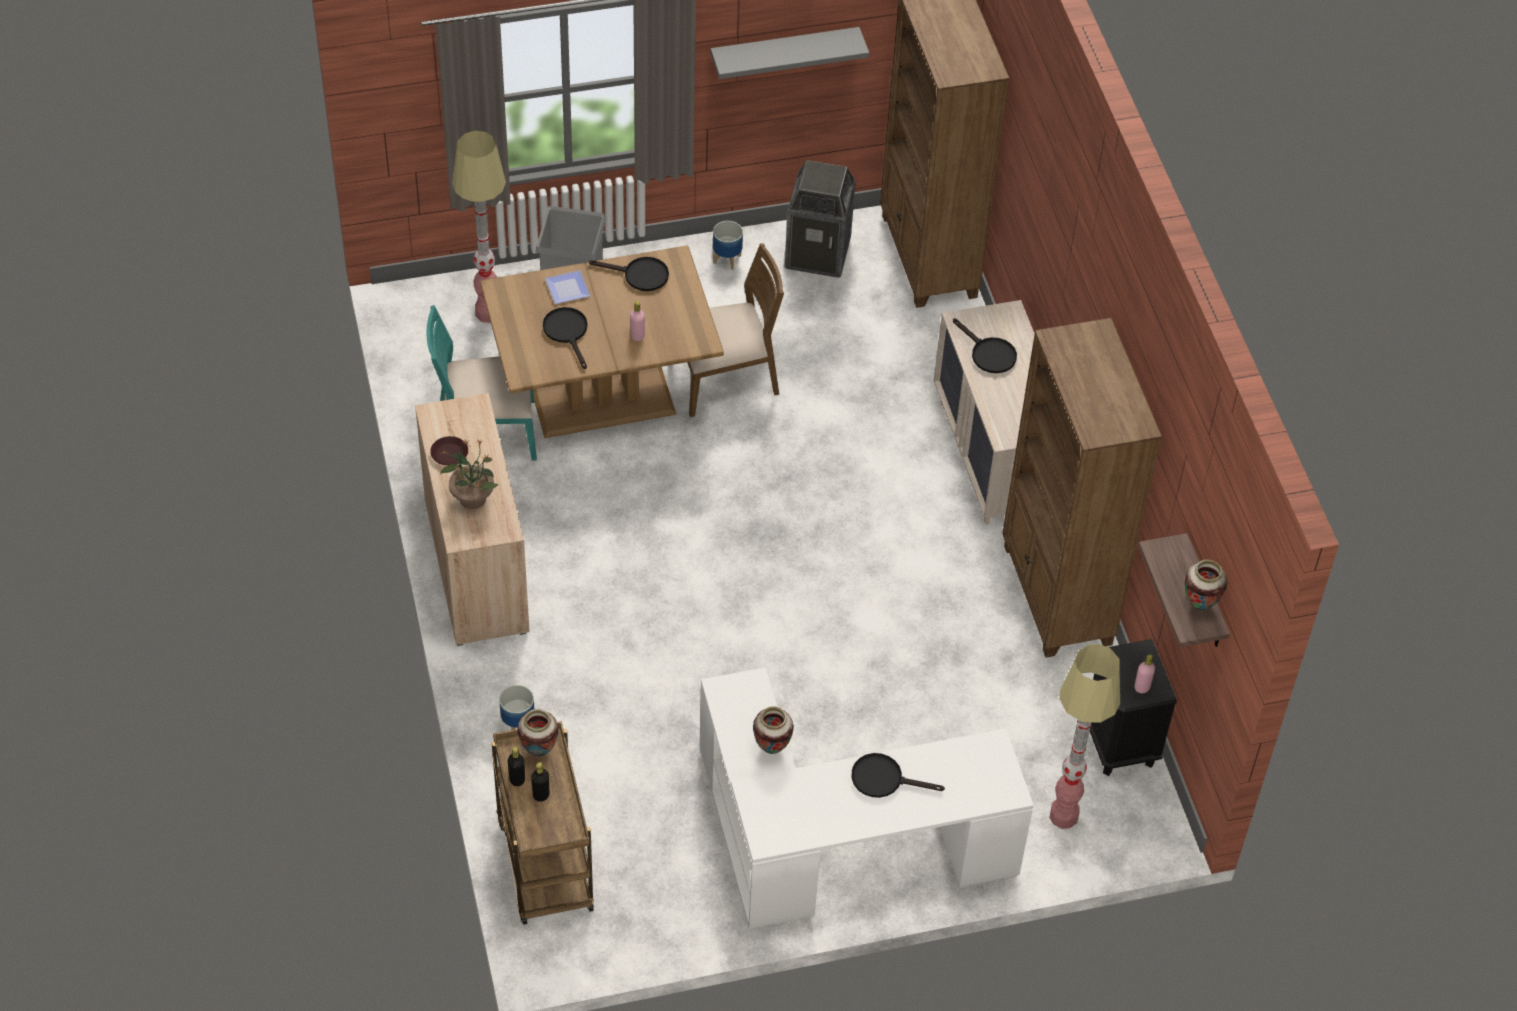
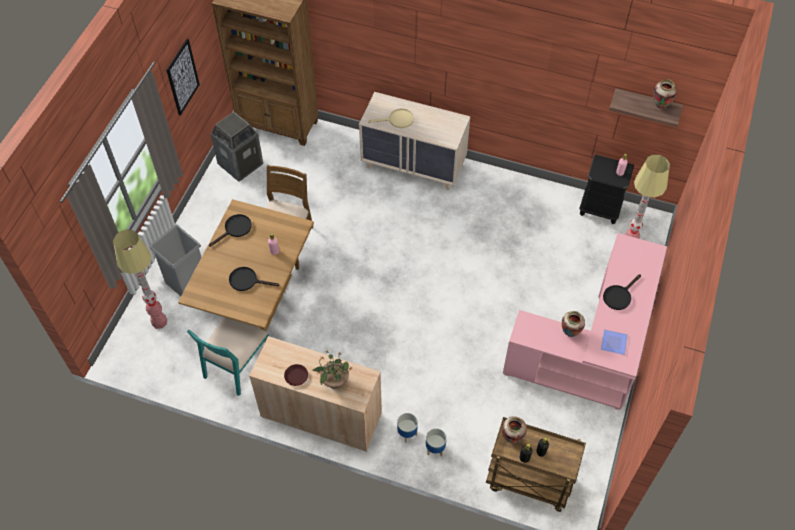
camera: 55 degrees left, 5 degrees up
plate [545,270,590,304] -> plate moved to [601,329,628,355]
white desk [699,667,1034,930] -> pink desk [503,233,667,410]
grey shelf [710,27,869,79] -> picture [166,39,200,116]
planter [713,221,743,270] -> planter moved to [397,413,418,443]
black frying pan [953,318,1017,373] -> beige frying pan [368,108,414,128]
brown bookcase [1002,318,1162,658] -> none

